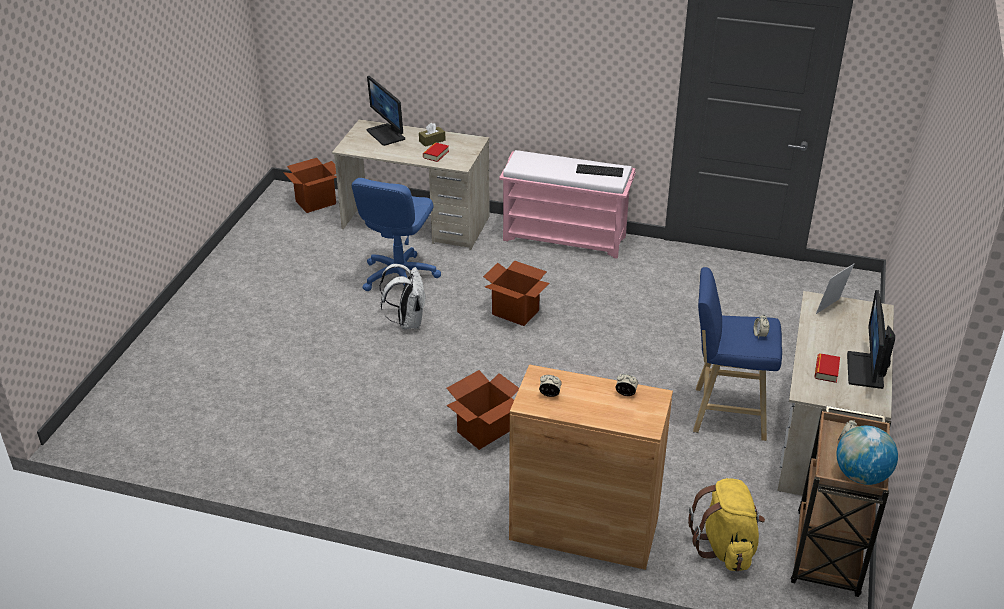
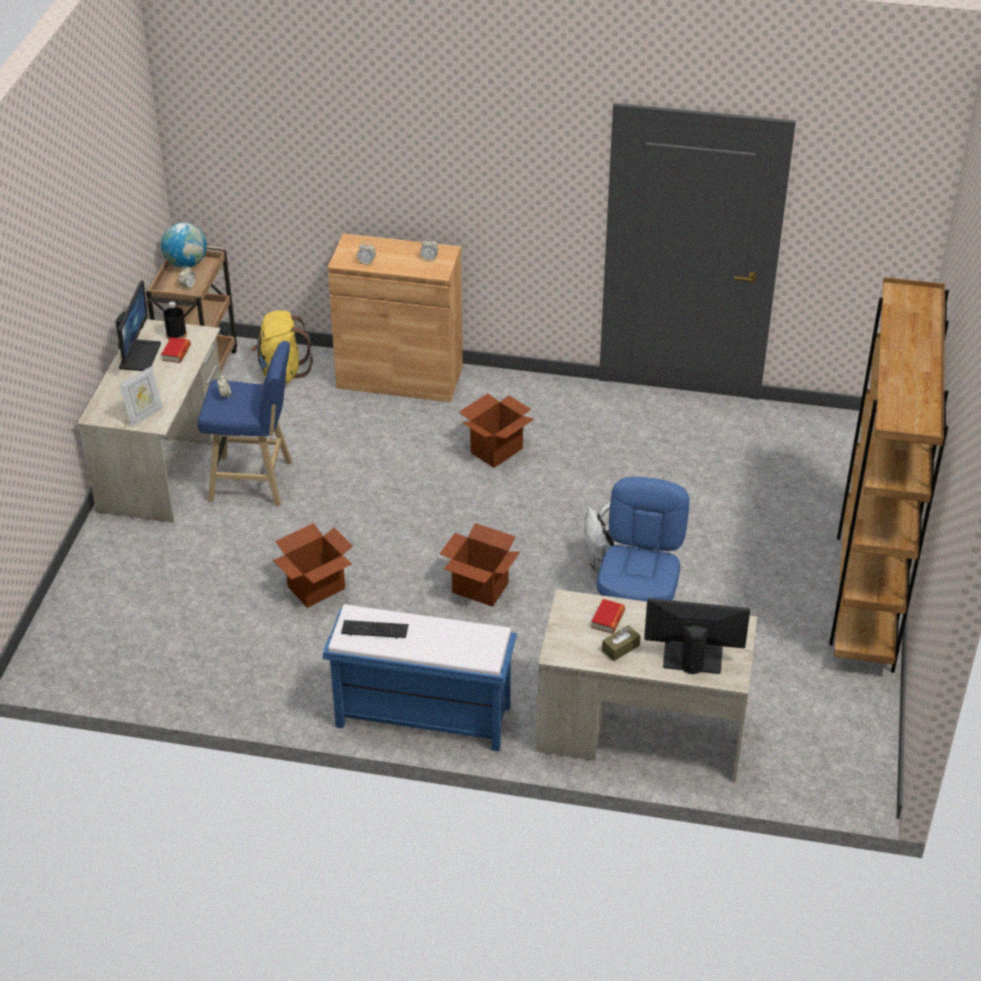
camera: 175 degrees right, 5 degrees up
cardboard box [283,158,337,213] -> cardboard box moved to [273,523,353,608]
monitor [366,76,405,146] -> monitor turned 45 degrees counterclockwise [644,598,750,674]
pink bench [499,150,635,259] -> blue bench [323,604,517,751]
none -> black bottle [164,301,187,340]
none -> brown bookcase [829,277,949,673]

